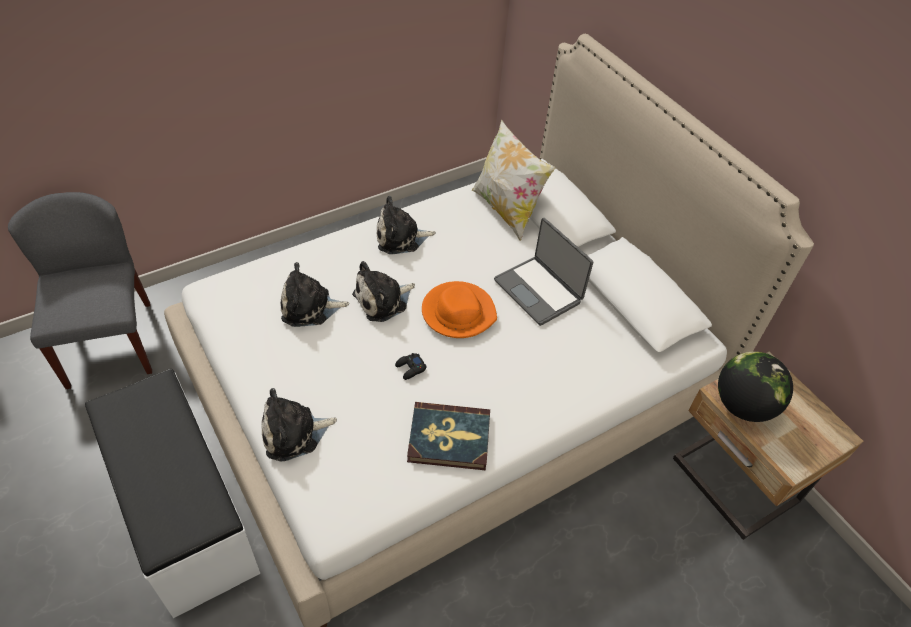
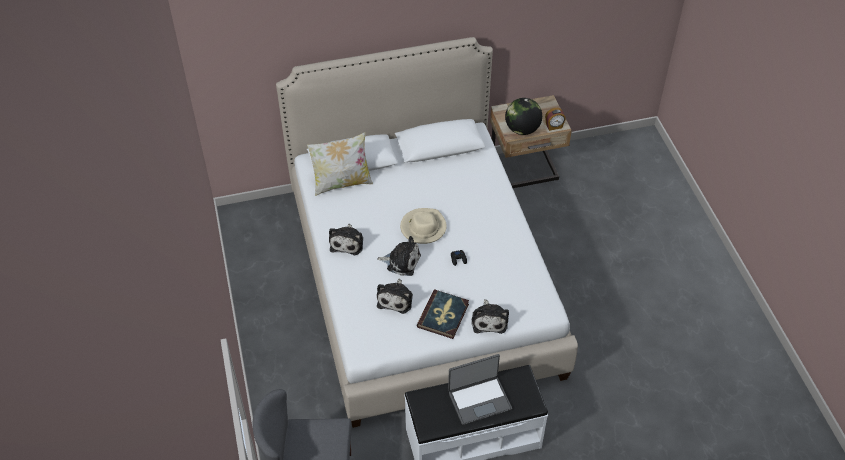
camera: 70 degrees left, 0 degrees up
plush toy [352,261,415,322] -> plush toy turned 60 degrees counterclockwise [377,236,421,276]
book [407,402,490,470] -> book moved to [417,290,469,339]
orange hat [422,281,497,338] -> beige hat [400,208,447,244]
laptop [494,218,594,326] -> laptop moved to [448,354,512,425]
none -> alarm clock [545,108,566,131]

